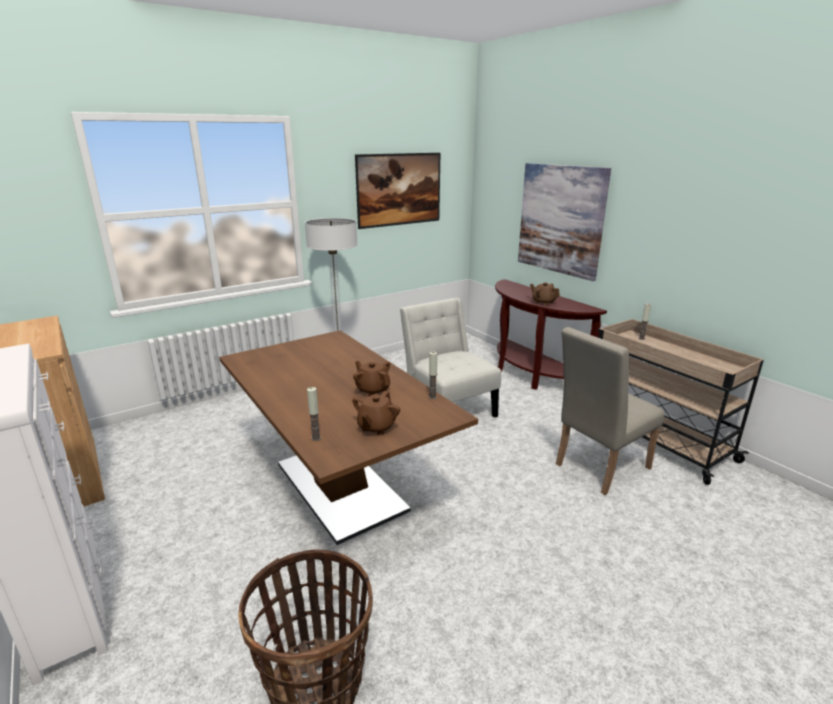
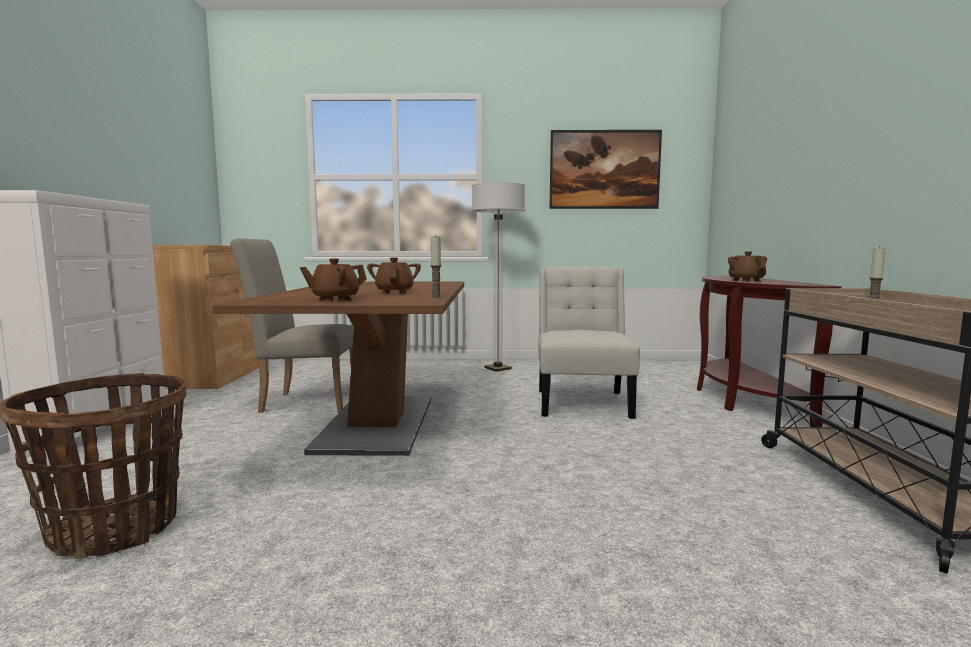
camera: 35 degrees right, 15 degrees down
candle [307,387,321,441] -> none
picture [518,163,611,281] -> none
beige chair [556,327,665,495] -> beige chair moved to [230,238,354,413]

